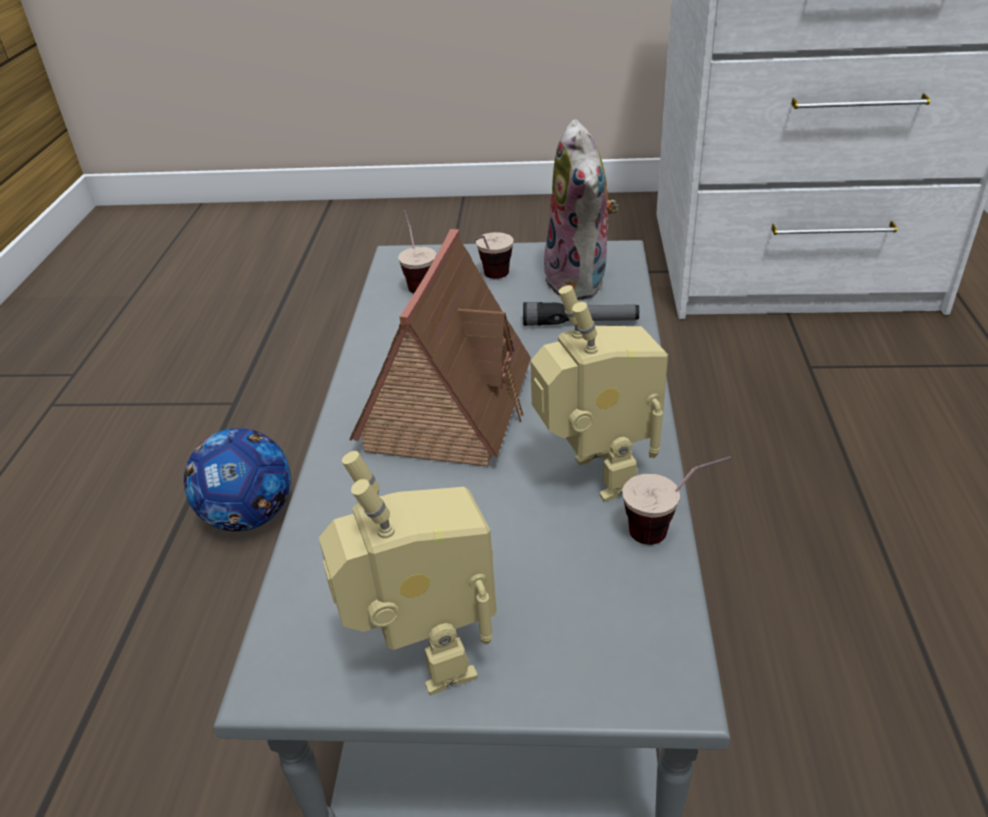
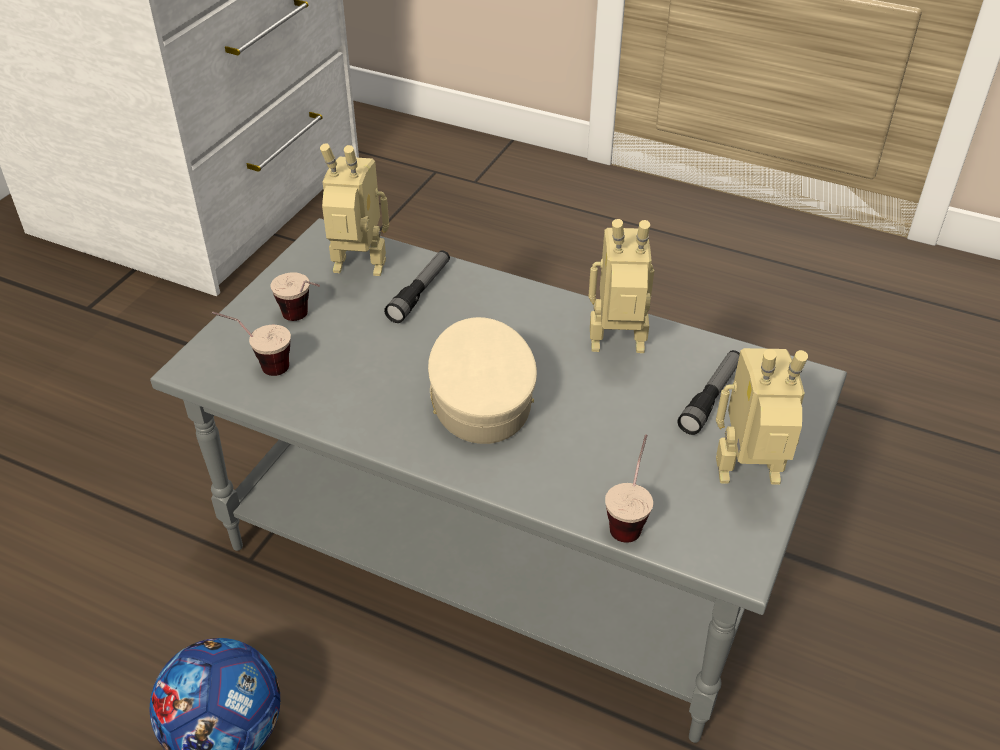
camera: 70 degrees left, 5 degrees up
toy house [349,229,531,467] -> beige cap [428,317,537,444]
plush toy [541,119,619,300] -> toy robot [320,143,389,276]
cup [622,456,731,545] -> cup moved to [605,434,653,543]
none -> flashlight [677,350,740,435]

